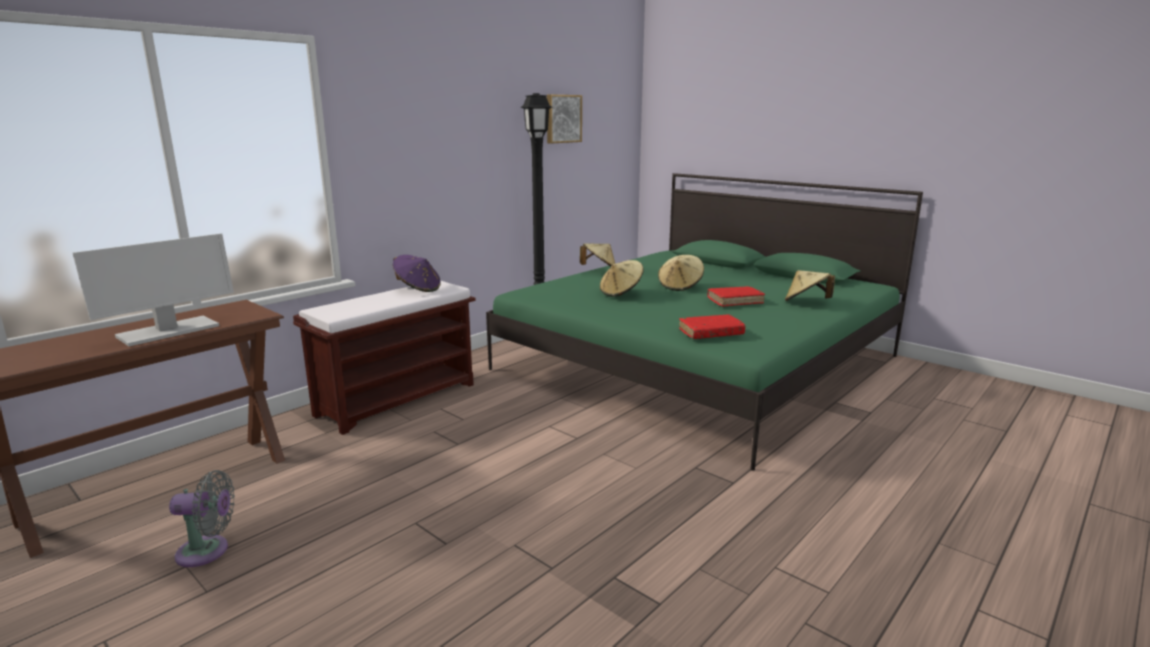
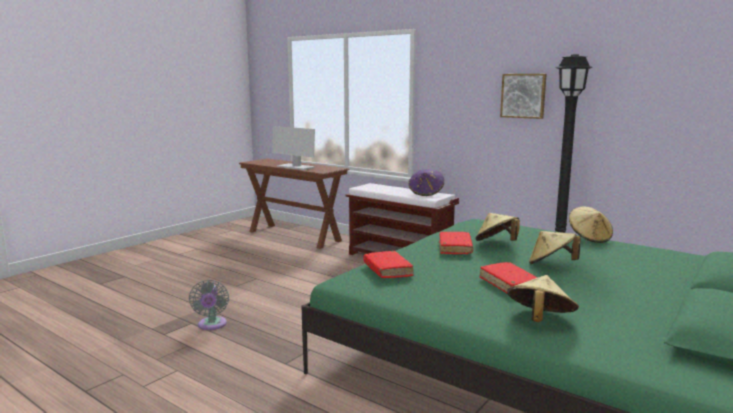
camera: 85 degrees right, 5 degrees down
grey fan [169,470,235,567] -> grey fan moved to [189,280,229,330]
picture [547,94,582,144] -> picture moved to [500,74,547,119]
none -> red book [439,232,473,254]

